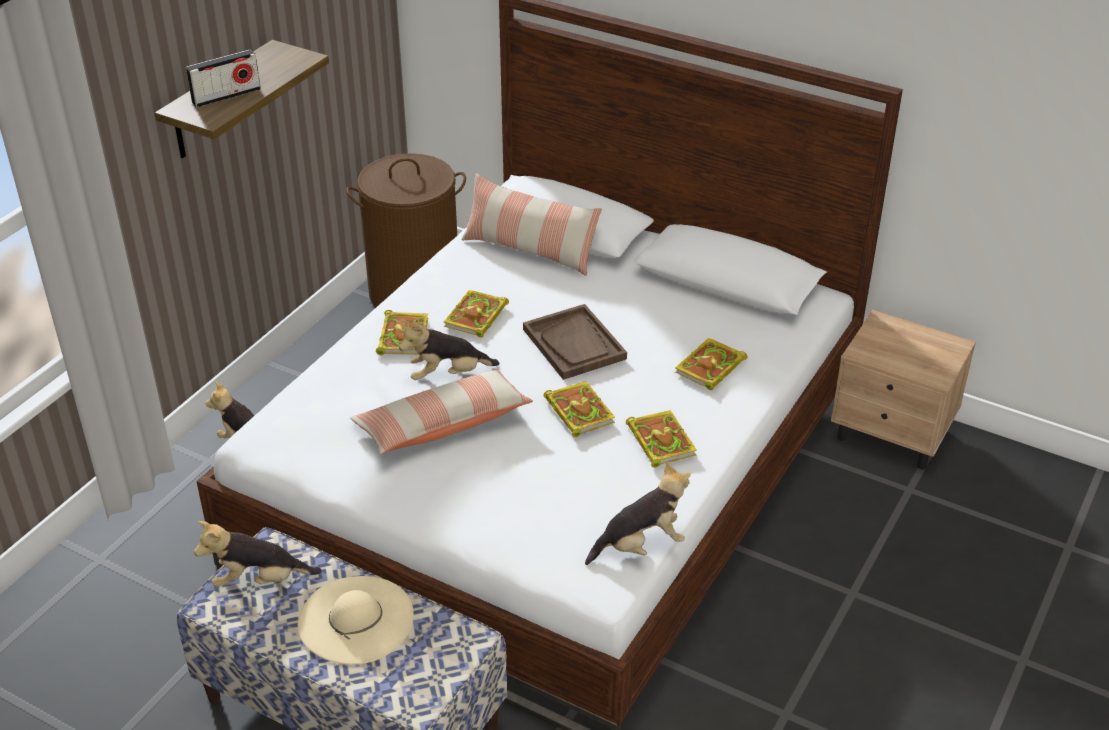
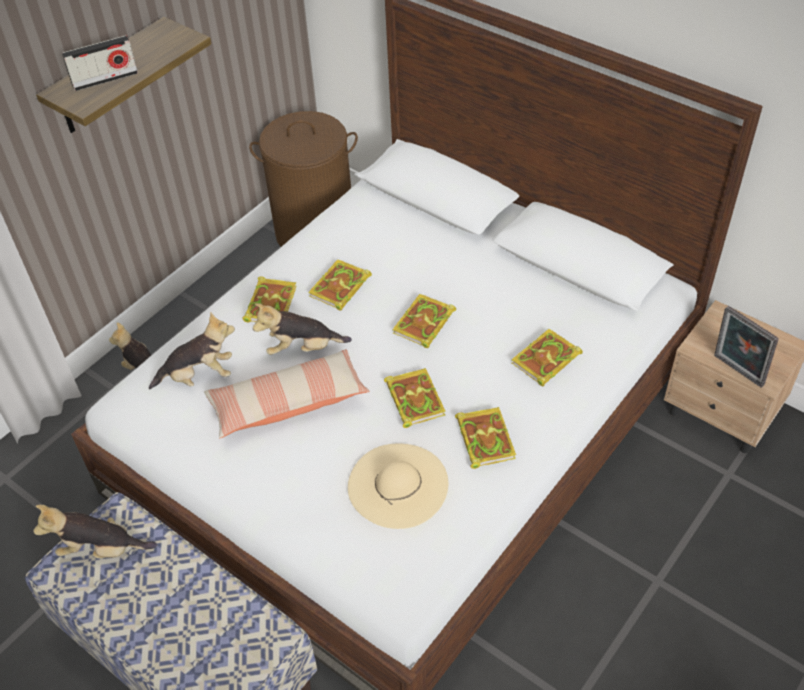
camera: 10 degrees right, 10 degrees up
beige hat [298,576,414,665] -> beige hat moved to [348,444,448,529]
pillow [461,173,602,276] -> none
brown tray [523,304,627,380] -> book [392,294,456,348]
plush toy [585,461,691,565] -> plush toy moved to [149,312,235,389]
none -> picture frame [714,306,779,388]

